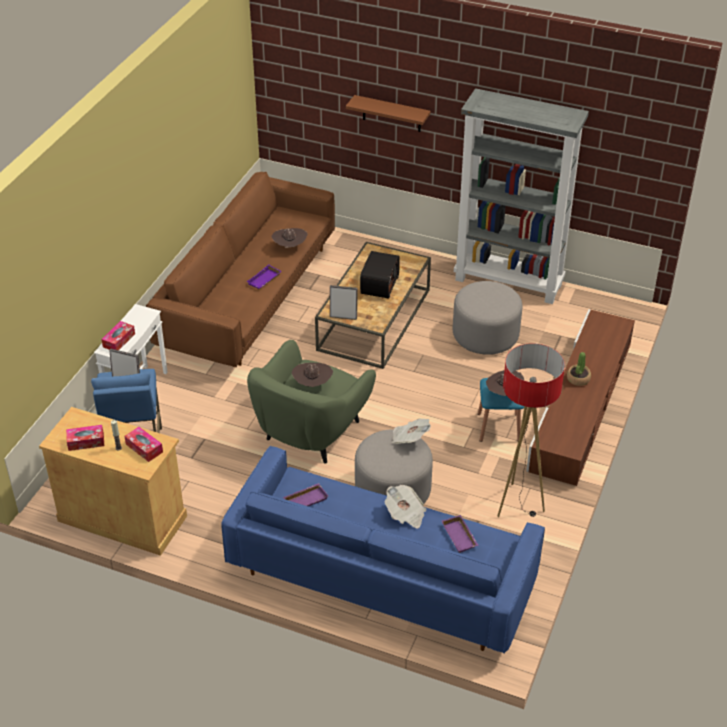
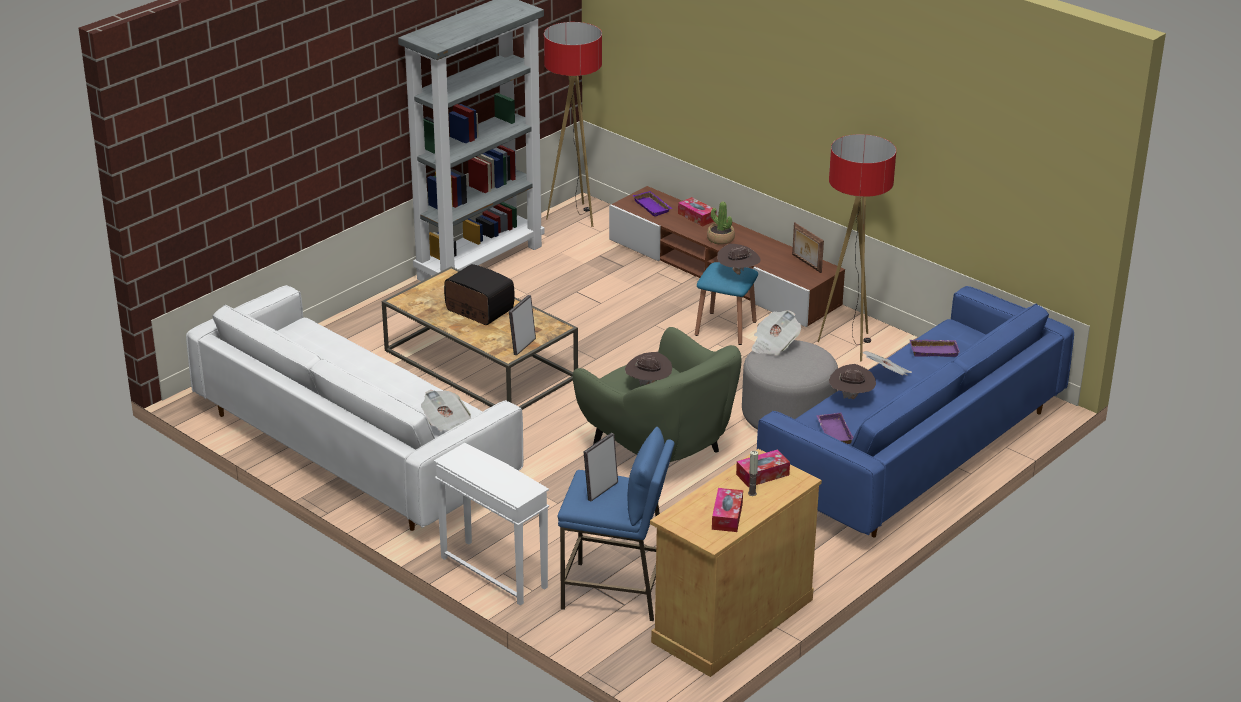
camera: 70 degrees left, 10 degrees down
tissue box [101,321,135,350] -> tissue box moved to [678,197,714,227]
brown sofa [146,172,335,367] -> white sofa [186,285,523,531]
purple tray [247,264,282,289] -> purple tray moved to [632,191,673,217]
brown hat [271,228,308,248] -> brown hat moved to [829,364,876,399]
brown shelf [346,95,431,132] -> none
grey ottoman [453,281,522,355] -> none
none -> newspaper [421,390,471,431]
none -> floor lamp [544,22,602,227]
none -> picture frame [792,222,824,273]

